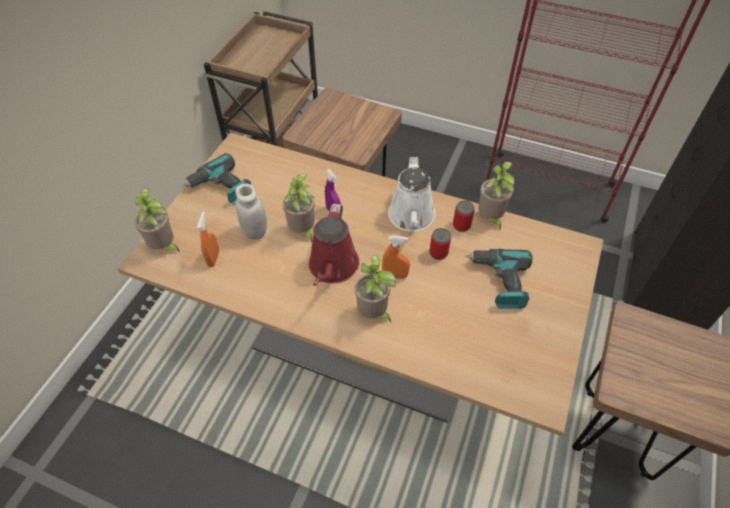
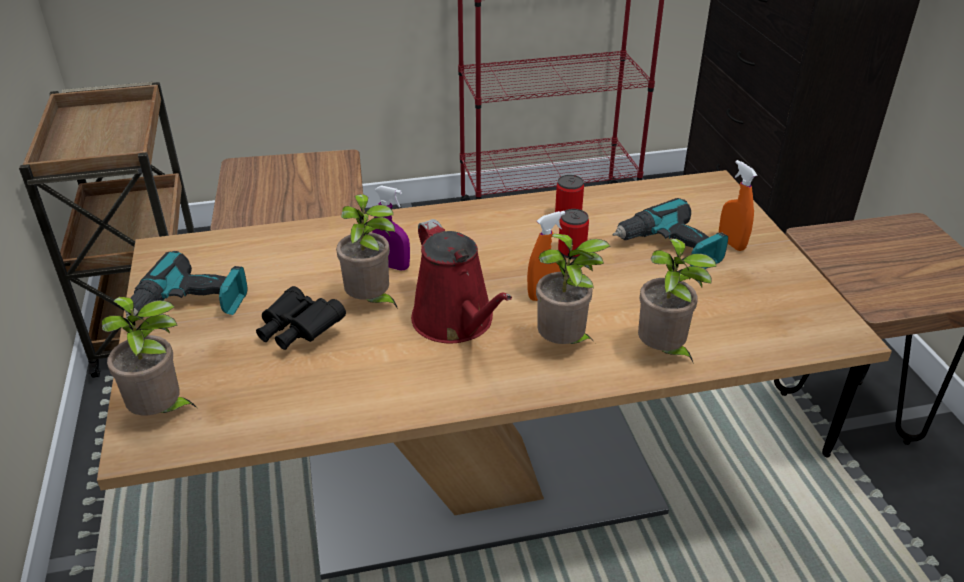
camera: 35 degrees left, 15 degrees down
orange spray bottle [197,211,219,267] -> orange spray bottle moved to [719,160,757,251]
white jar [235,184,267,240] -> black binoculars [256,286,346,350]
white watering can [388,157,436,232] -> none
potted plant [478,162,515,229] -> potted plant moved to [638,239,716,364]

